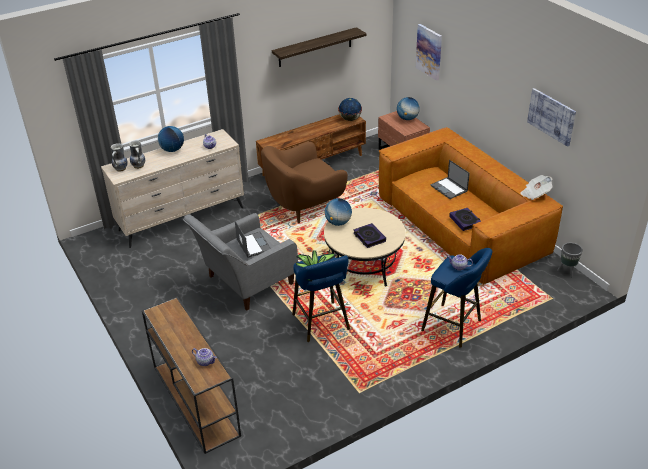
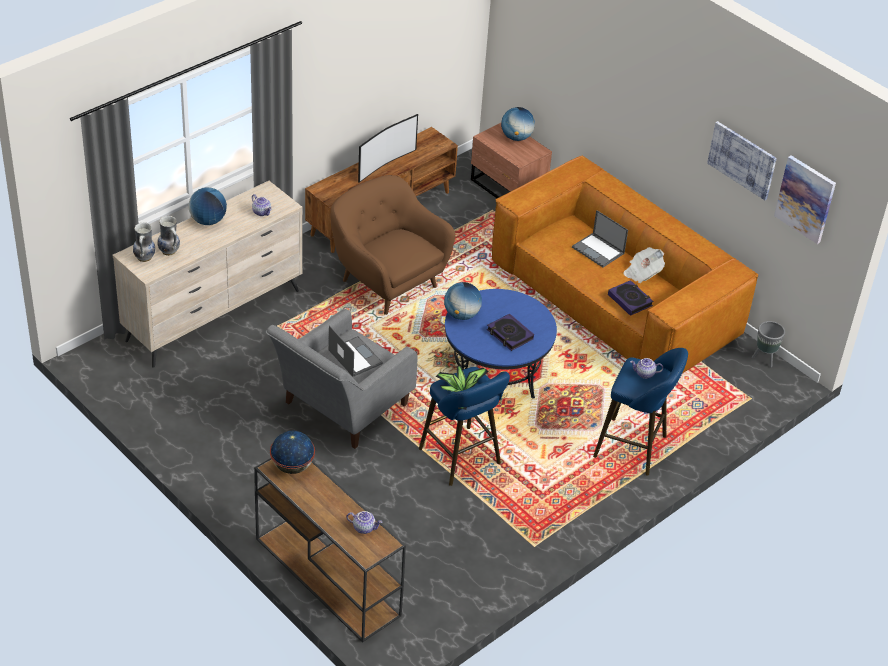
camera: 15 degrees left, 5 degrees up
brown armchair [261,142,348,223] -> brown armchair turned 90 degrees clockwise [330,175,455,315]
shelf [272,27,366,67] -> none
beige coffee table [324,208,406,286] -> blue coffee table [445,289,557,399]
globe [338,98,362,121] -> globe moved to [270,431,315,474]
picture [416,24,442,81] -> picture moved to [774,155,836,244]
newspaper [520,175,553,200] -> newspaper moved to [623,247,665,283]
none -> television [358,114,418,183]

